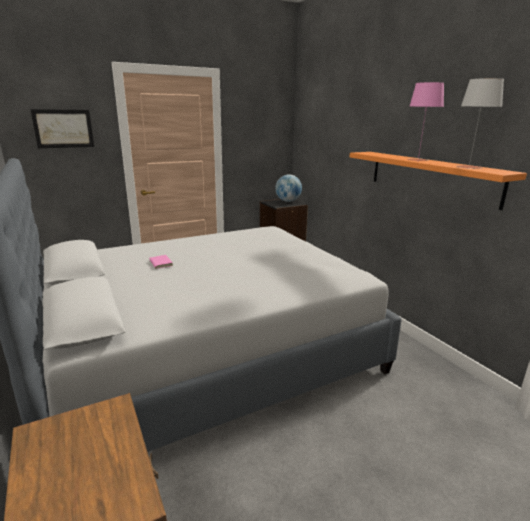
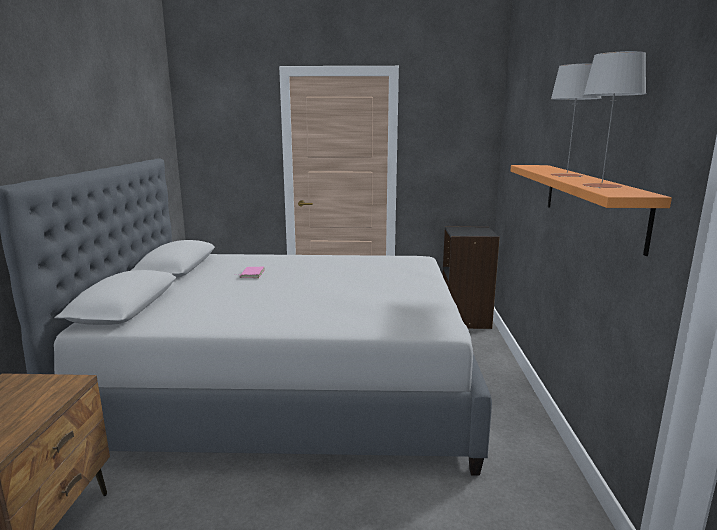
camera: 30 degrees right, 5 degrees down
picture [30,109,94,148] -> none
globe [275,174,302,202] -> none
pink table lamp [407,82,444,161] -> grey table lamp [550,64,602,177]

